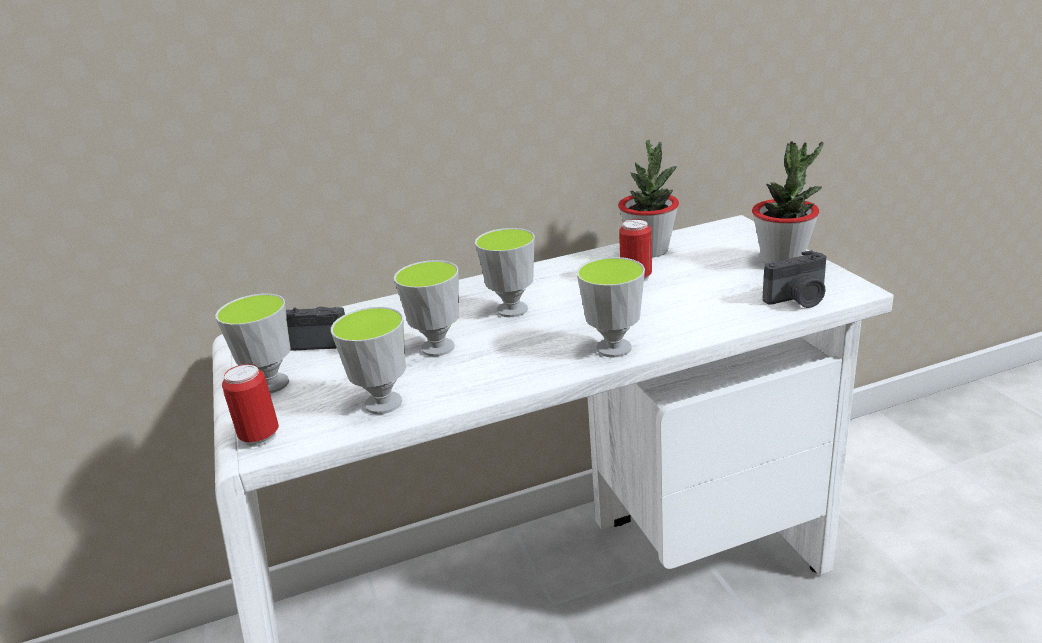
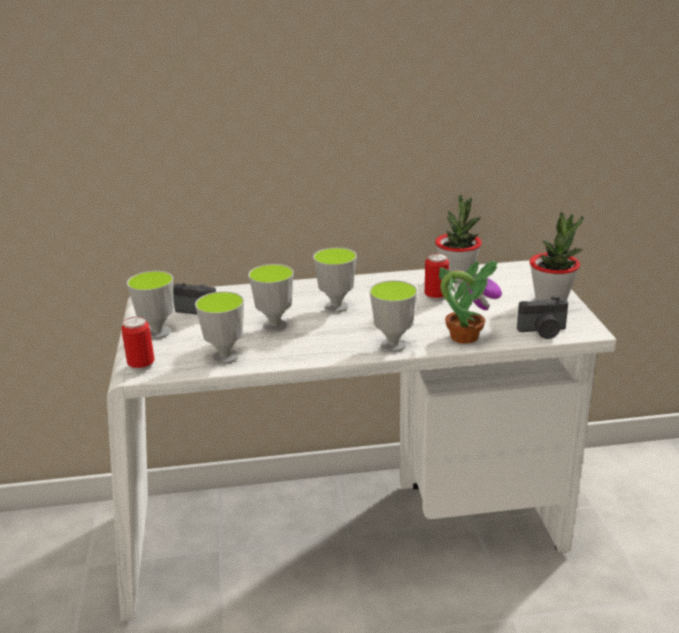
camera: 10 degrees right, 0 degrees up
none -> potted plant [439,260,502,344]

